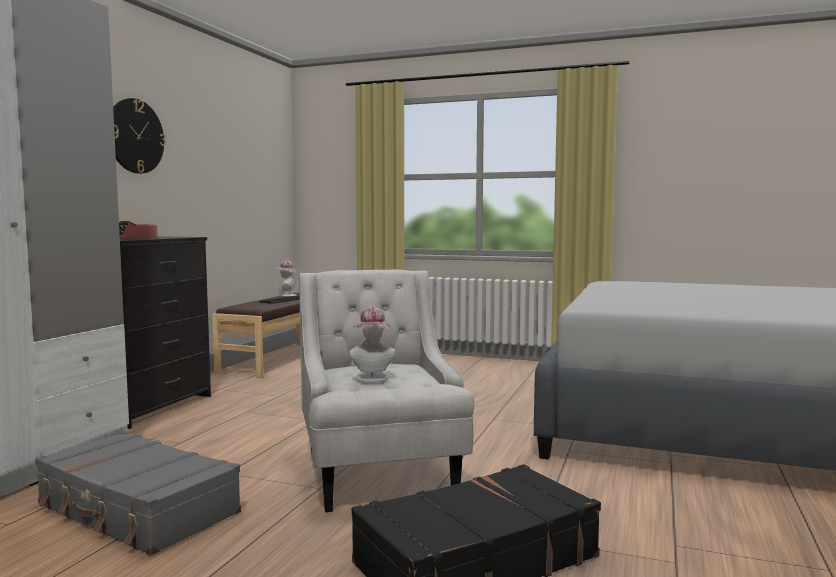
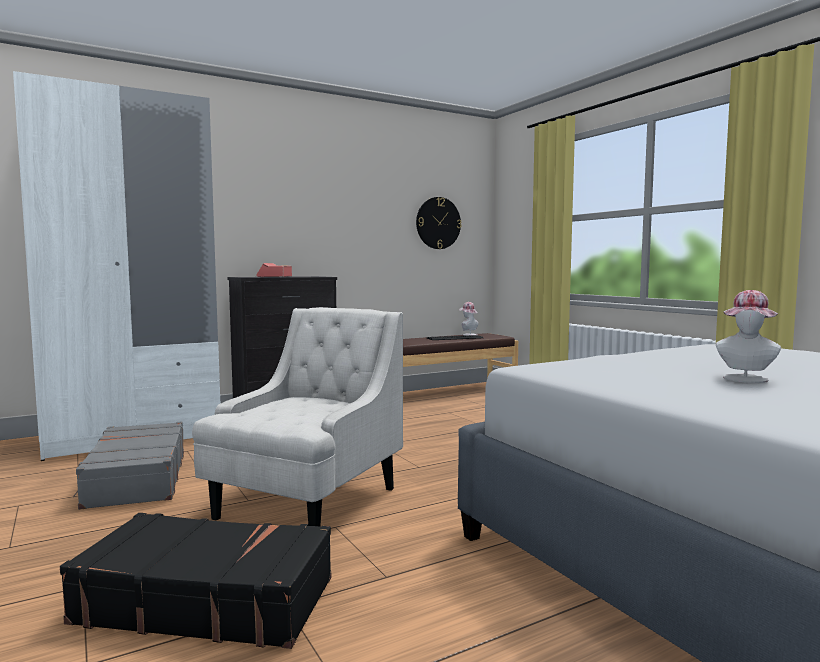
camera: 40 degrees right, 0 degrees up
wall clock [113,98,166,174] -> wall clock moved to [416,197,462,249]
hat [349,307,395,382] -> hat moved to [716,290,781,383]

